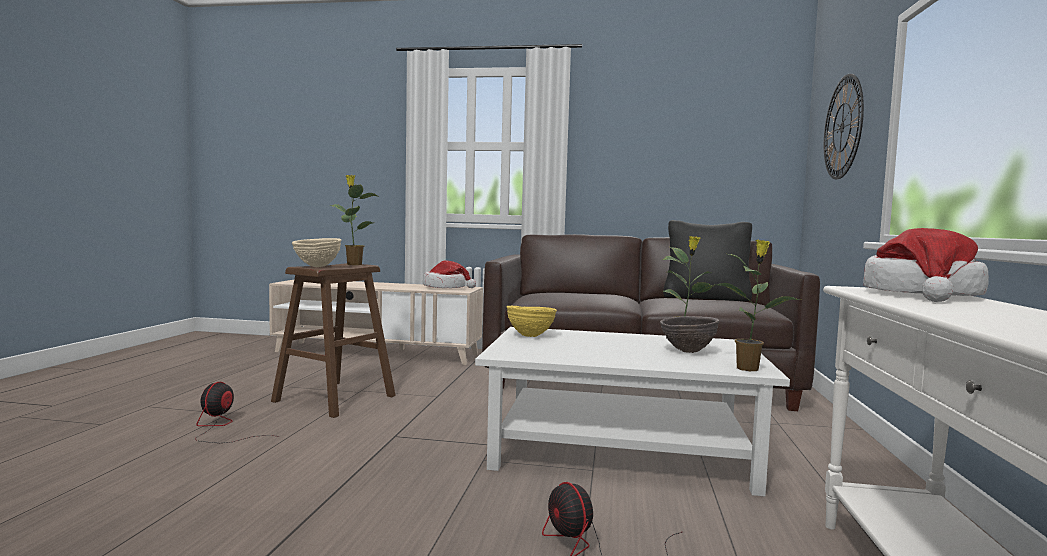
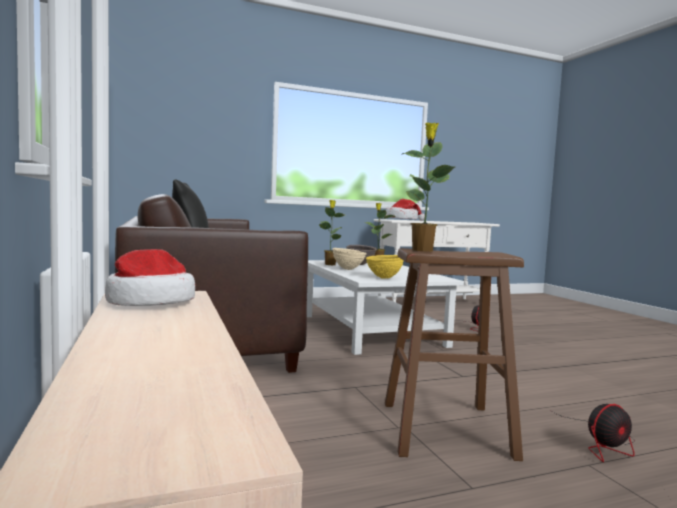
camera: 120 degrees left, 0 degrees up
beige bowl [292,238,341,267] -> beige bowl moved to [333,248,367,270]
wall clock [824,74,864,180] -> none

